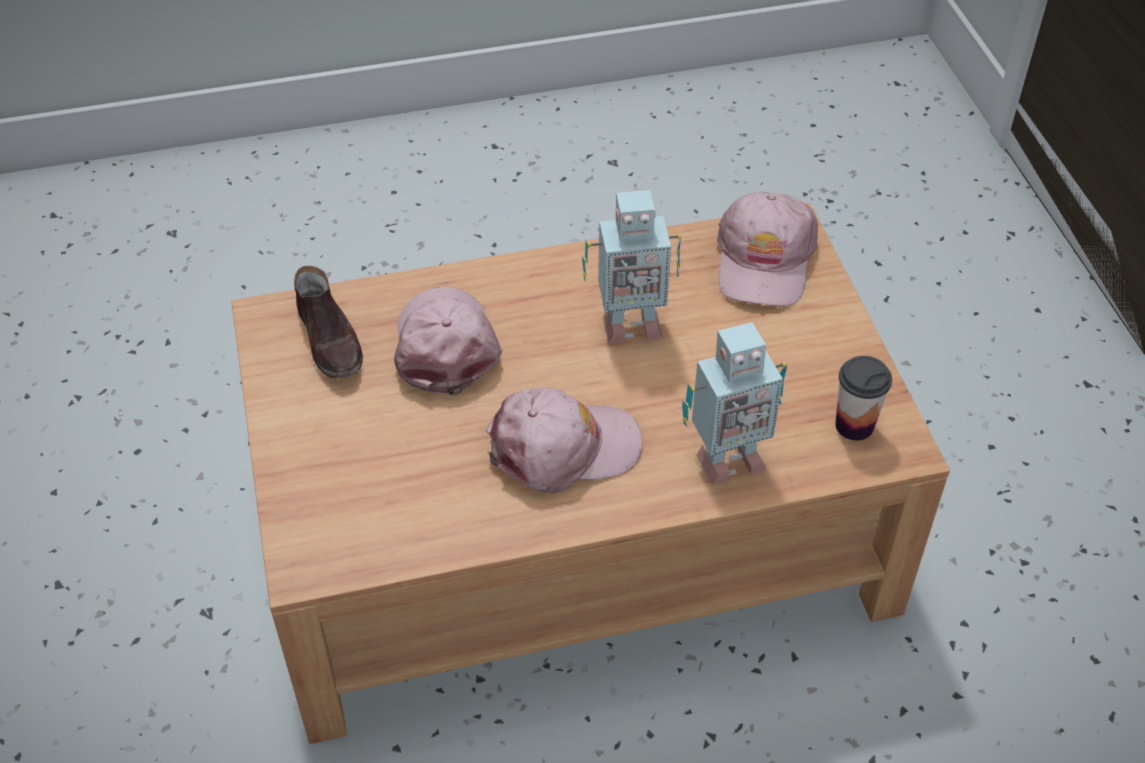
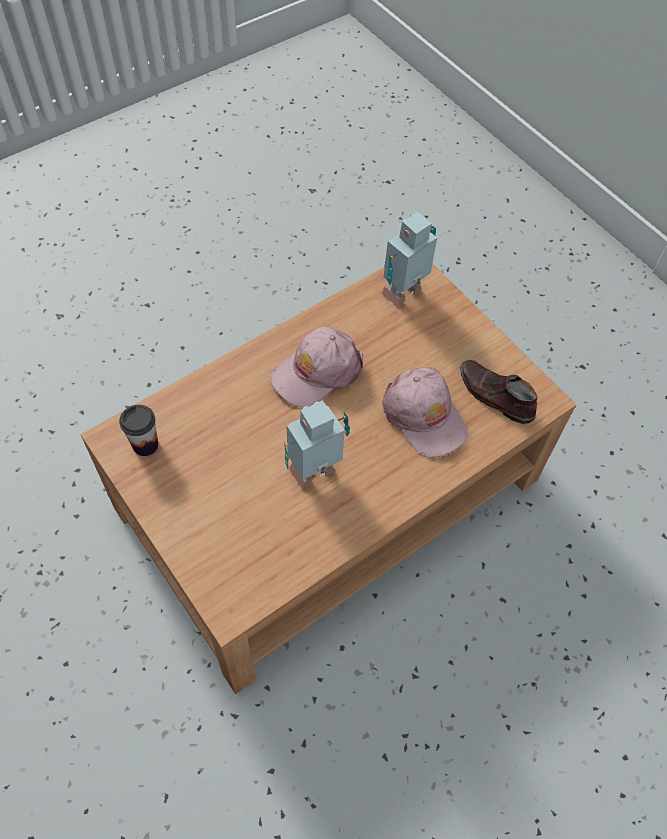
camera: 155 degrees right, 10 degrees up
toy robot [682,322,787,485] -> toy robot moved to [382,212,437,307]
pink cap [717,192,818,307] -> none

